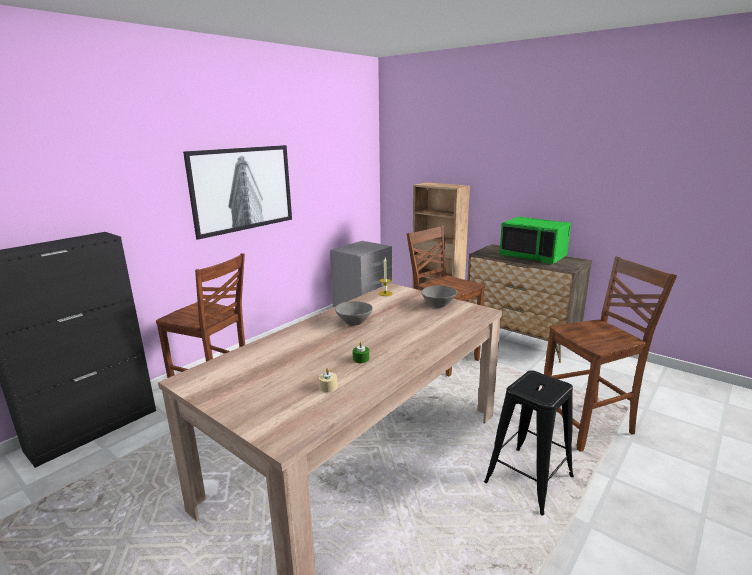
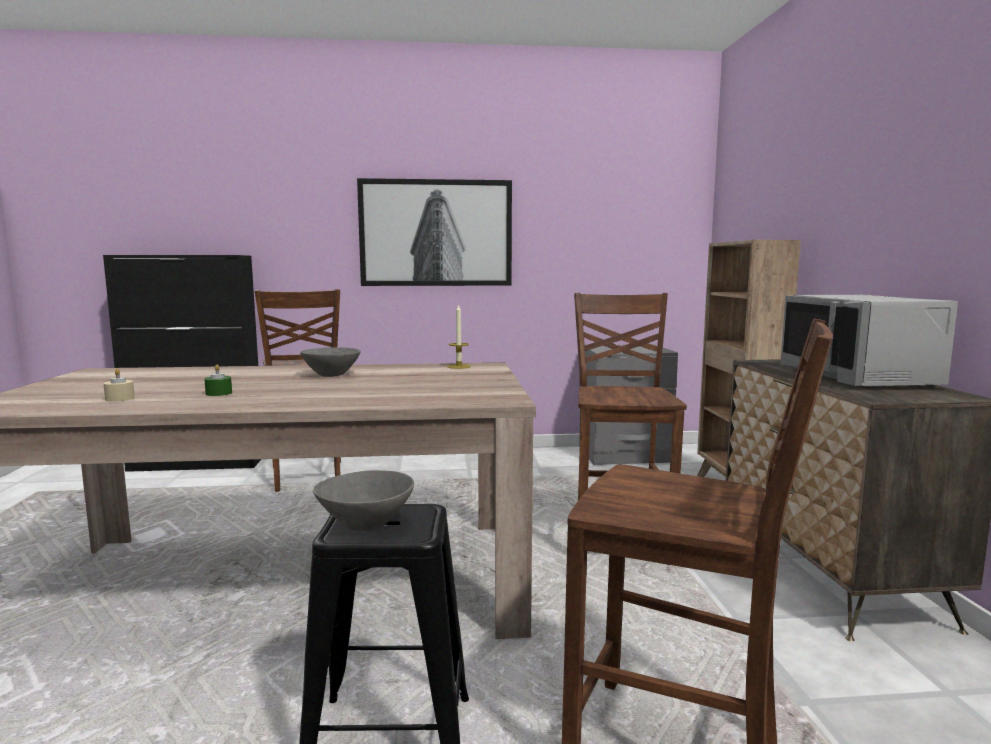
camera: 45 degrees right, 10 degrees down
grey bowl [421,285,457,308] -> grey bowl moved to [313,470,414,531]
green microwave [499,217,571,264] -> grey microwave [780,295,958,387]

